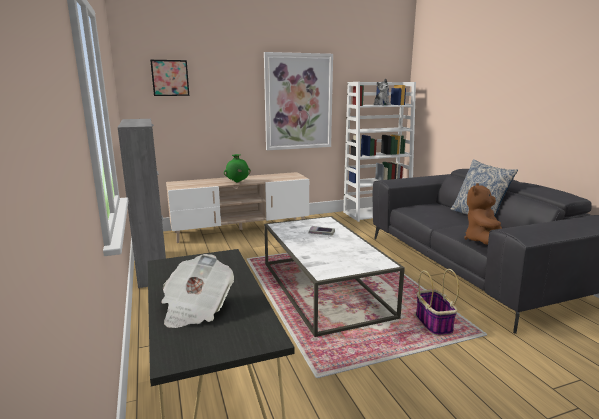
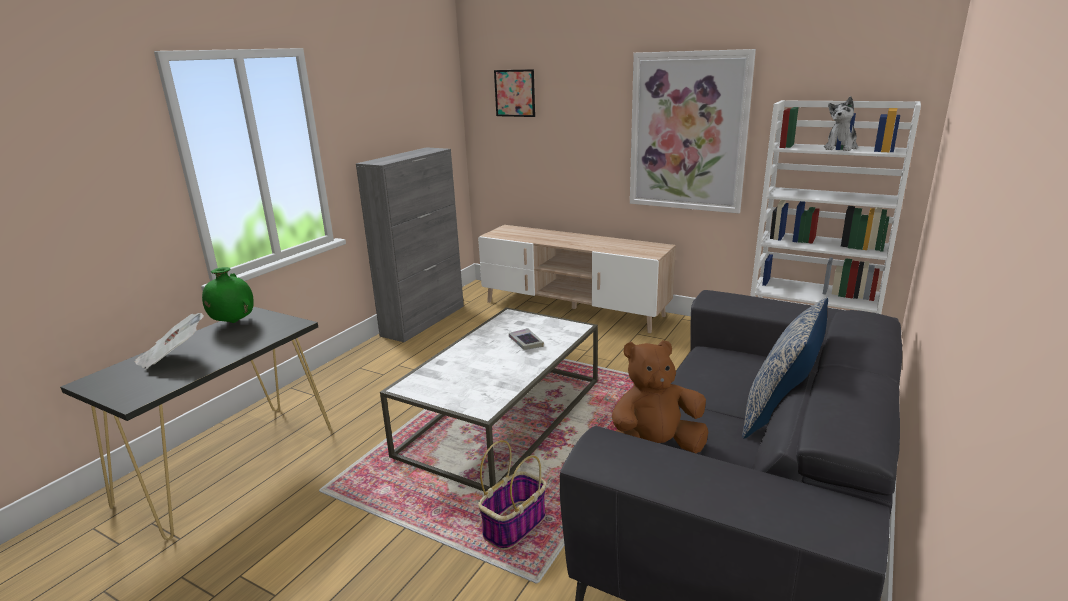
camera: 50 degrees right, 5 degrees up
green vase [224,154,251,183] -> green vase moved to [202,267,254,323]

